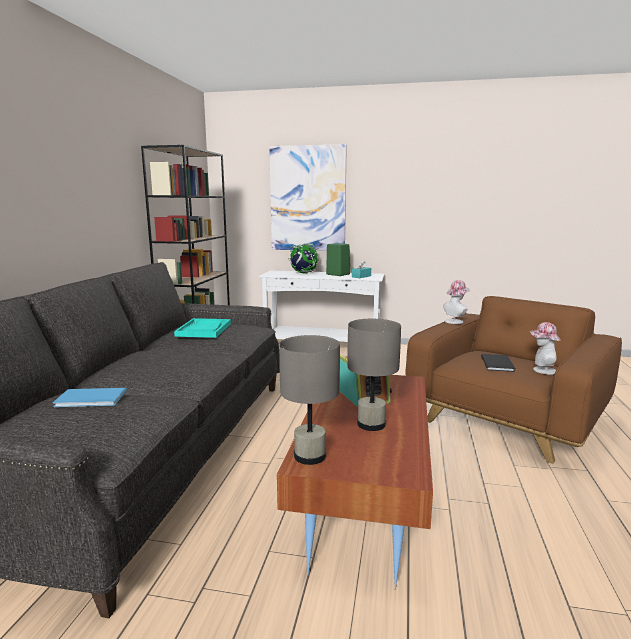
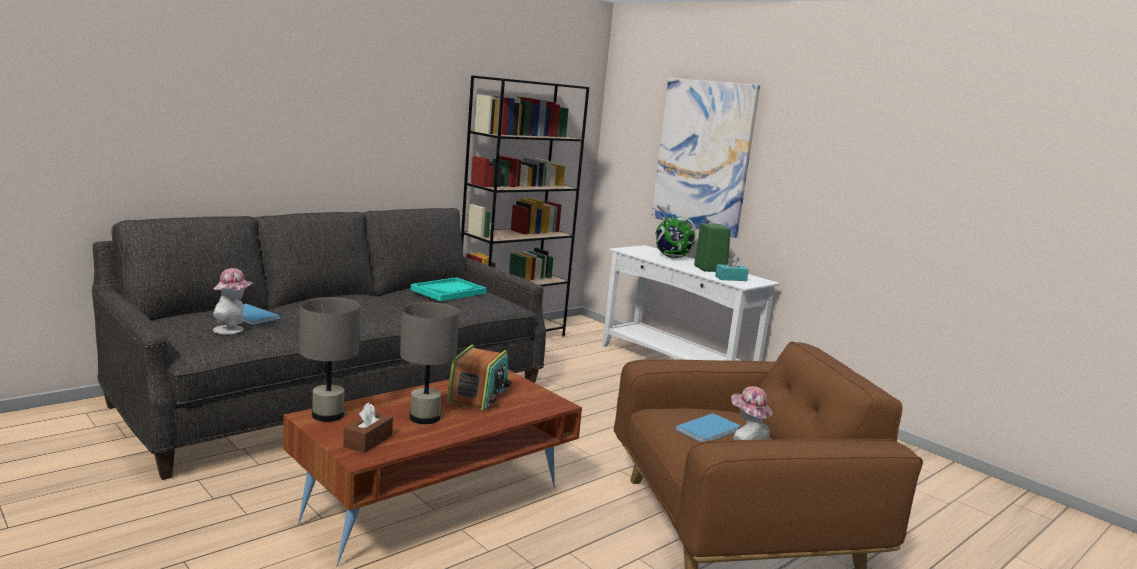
camera: 35 degrees right, 0 degrees up
hat [443,280,470,324] -> hat moved to [213,268,253,334]
black book [481,354,516,372] -> blue book [675,413,741,442]
none -> brown tissue box [343,402,393,453]

